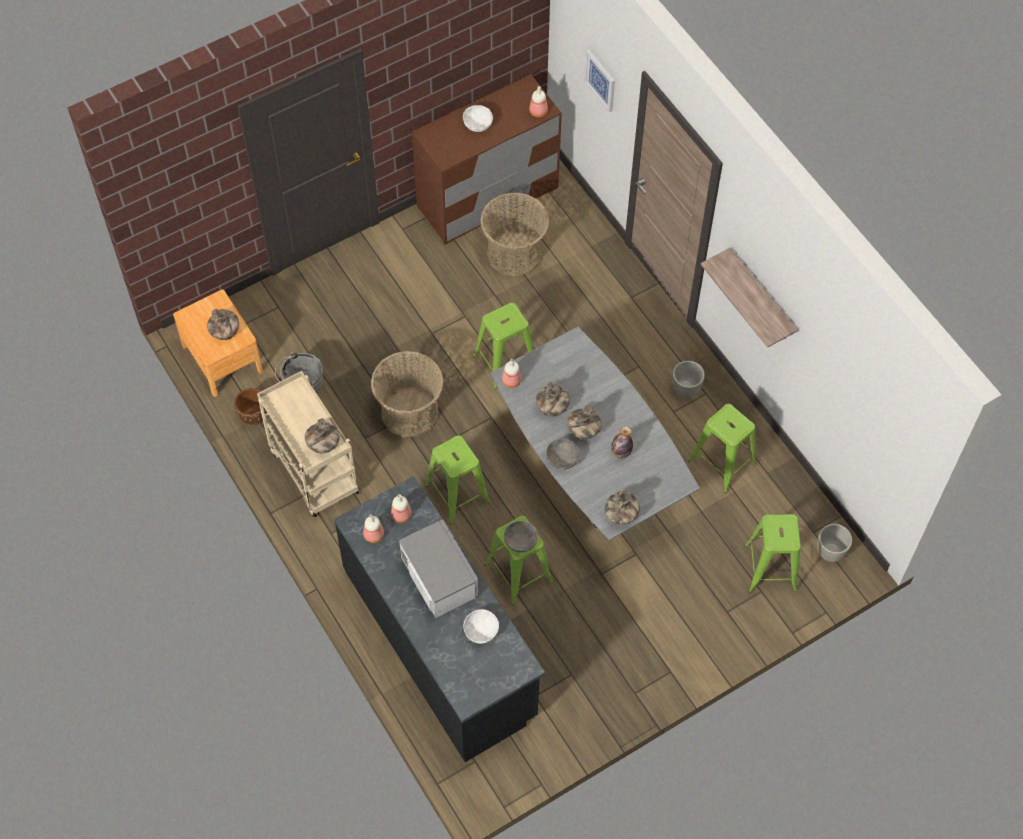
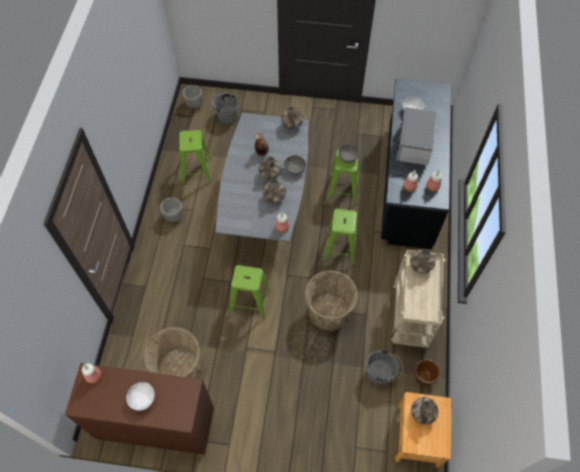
camera: 140 degrees left, 0 degrees up
picture [584,50,615,112] -> none
shelf [701,248,798,348] -> none
green stool [745,514,801,593] -> grey bucket [211,91,238,124]

